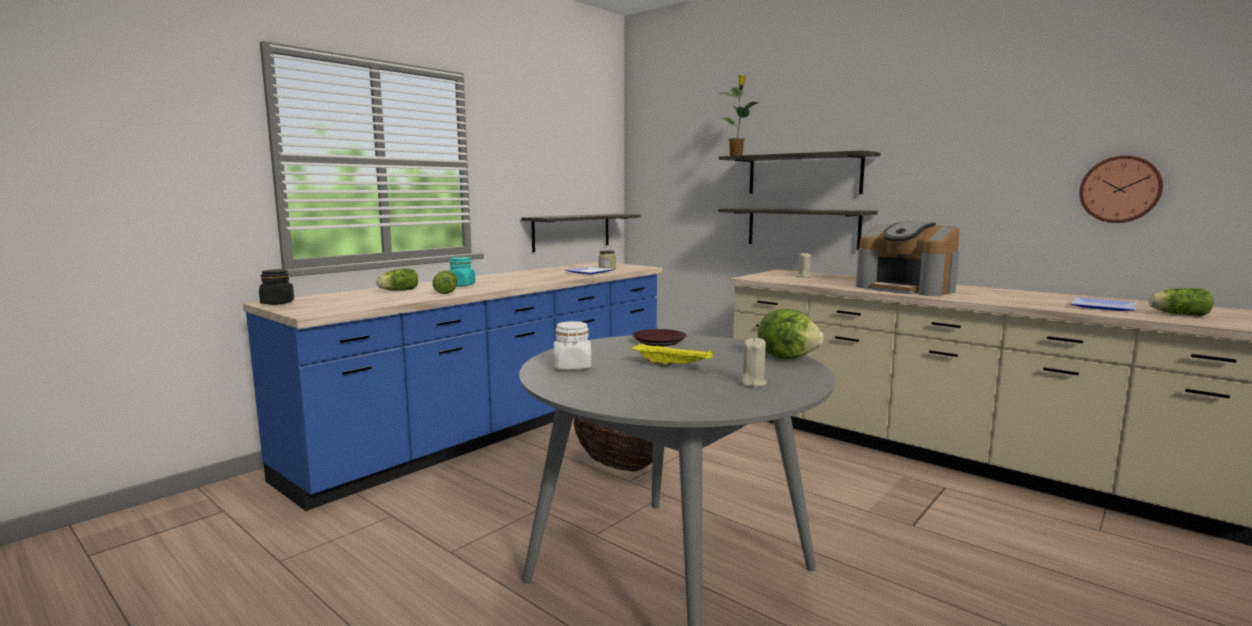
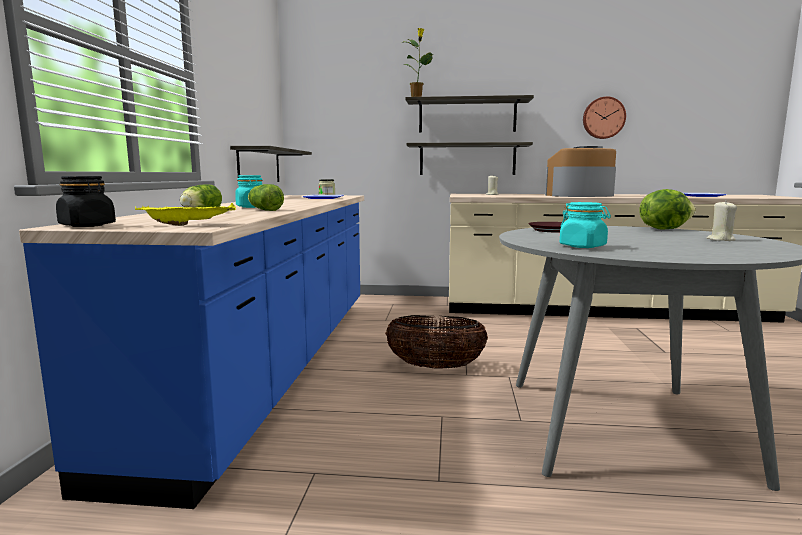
camera: 35 degrees left, 0 degrees up
white jar [554,321,591,370] -> turquoise jar [560,202,611,248]
yellow tray [631,343,713,367] -> yellow tray moved to [135,203,236,226]
coffee machine [856,222,960,296] -> coffee machine turned 150 degrees clockwise [545,146,616,197]
wall clock [1079,155,1163,223] -> wall clock moved to [583,96,626,139]
lettuce [1148,288,1213,316] -> none

